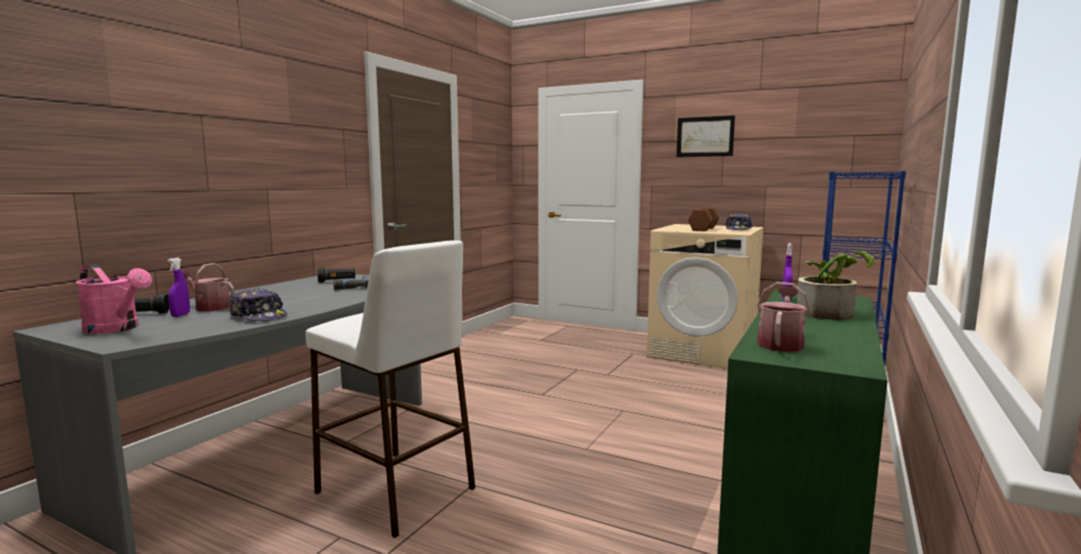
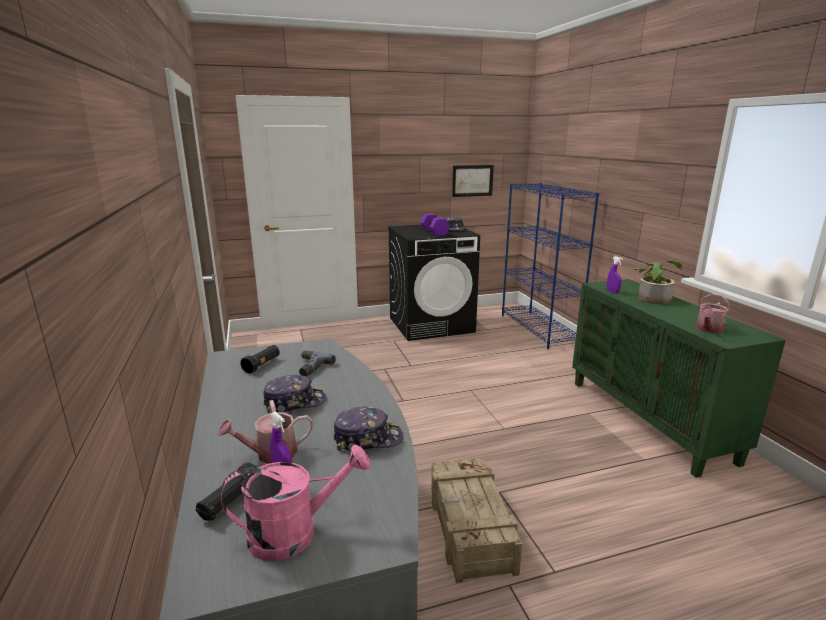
camera: 45 degrees left, 10 degrees up
white stool [306,240,475,538] -> crate [431,458,522,583]
beige washing machine [647,224,764,369] -> black washing machine [388,225,480,341]
picture [677,115,735,157] -> picture moved to [452,165,494,197]
brown dumbbell [688,208,719,231] -> purple dumbbell [421,214,449,236]
watering can [757,282,810,352] -> watering can turned 120 degrees counterclockwise [696,293,730,333]
none -> cap [263,375,327,413]

